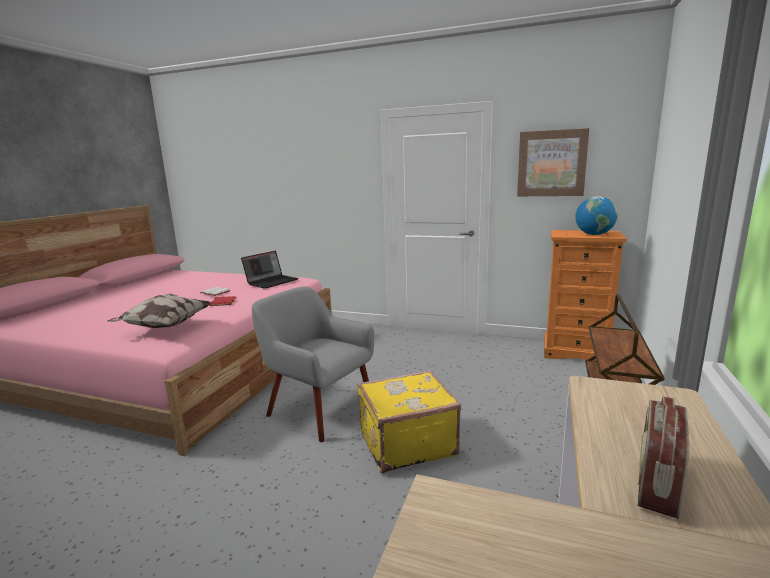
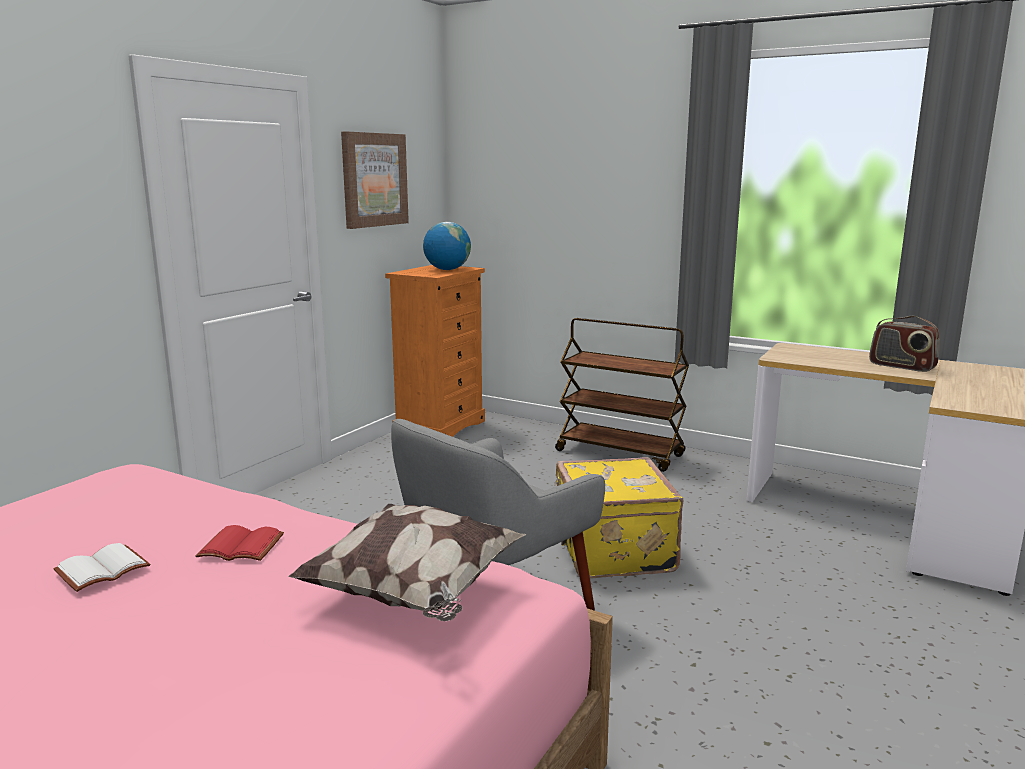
camera: 80 degrees left, 0 degrees up
laptop [241,251,298,289] -> none

